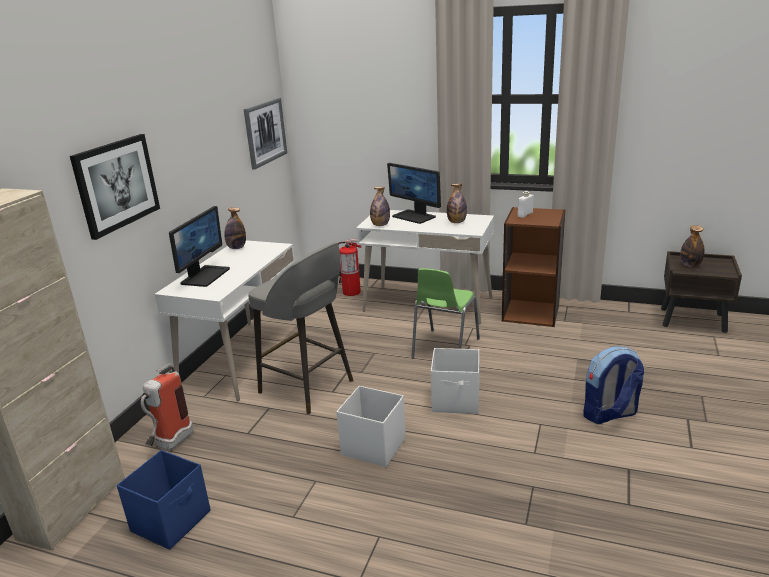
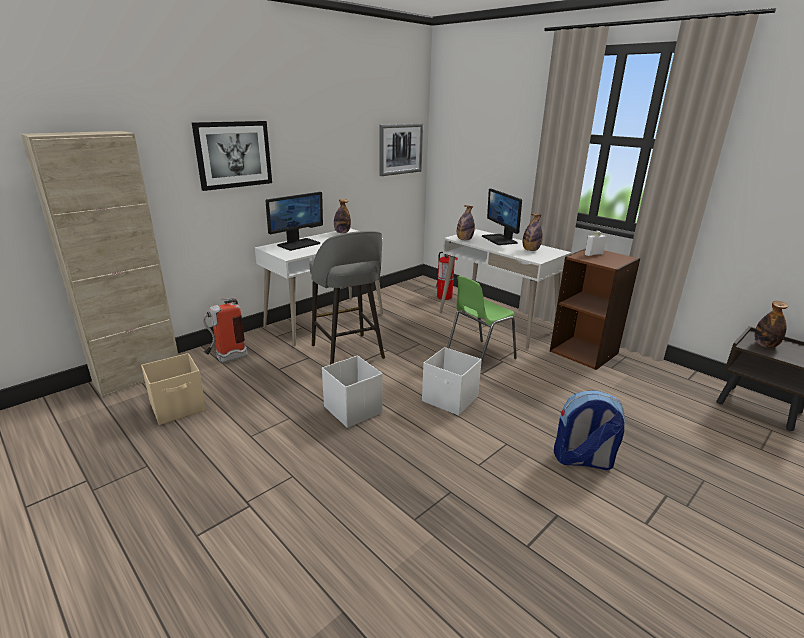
camera: 25 degrees right, 0 degrees up
blue storage box [117,450,210,550] -> beige storage box [141,353,206,425]

